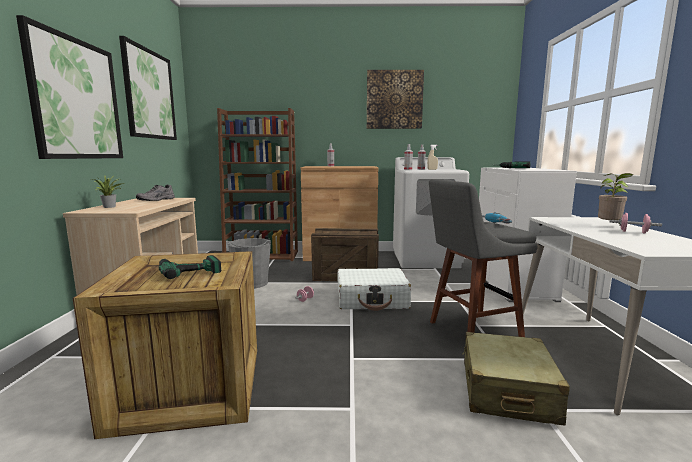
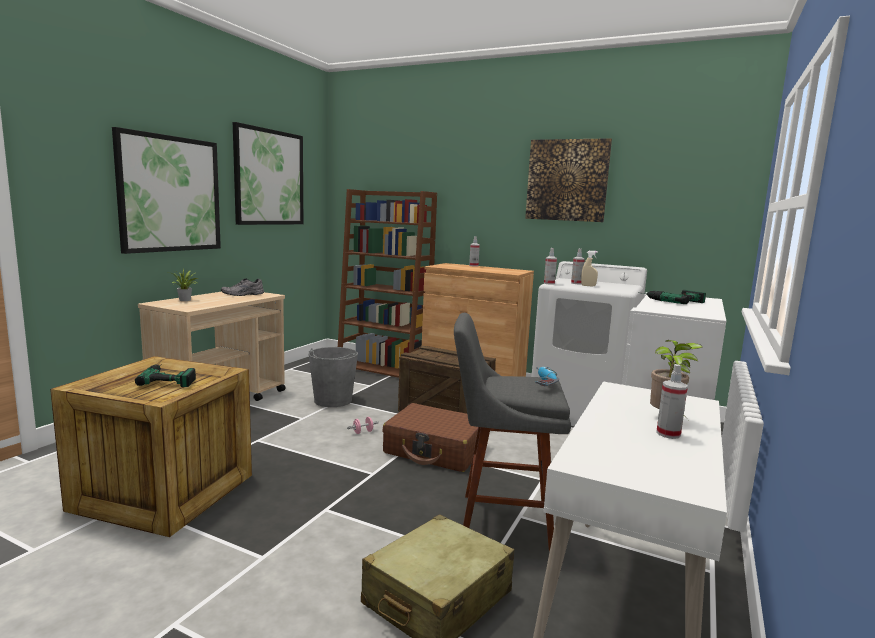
camera: 25 degrees right, 0 degrees up
white suitcase [337,268,411,311] -> brown suitcase [382,403,478,472]
pink dumbbell [610,213,662,233] -> spray bottle [656,364,688,439]

